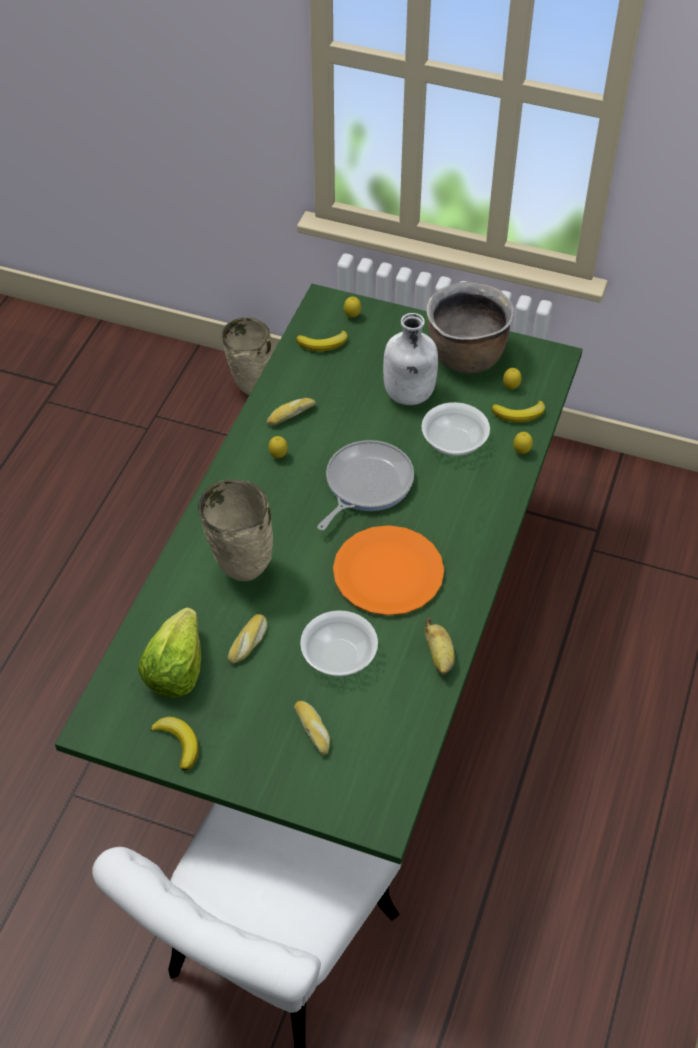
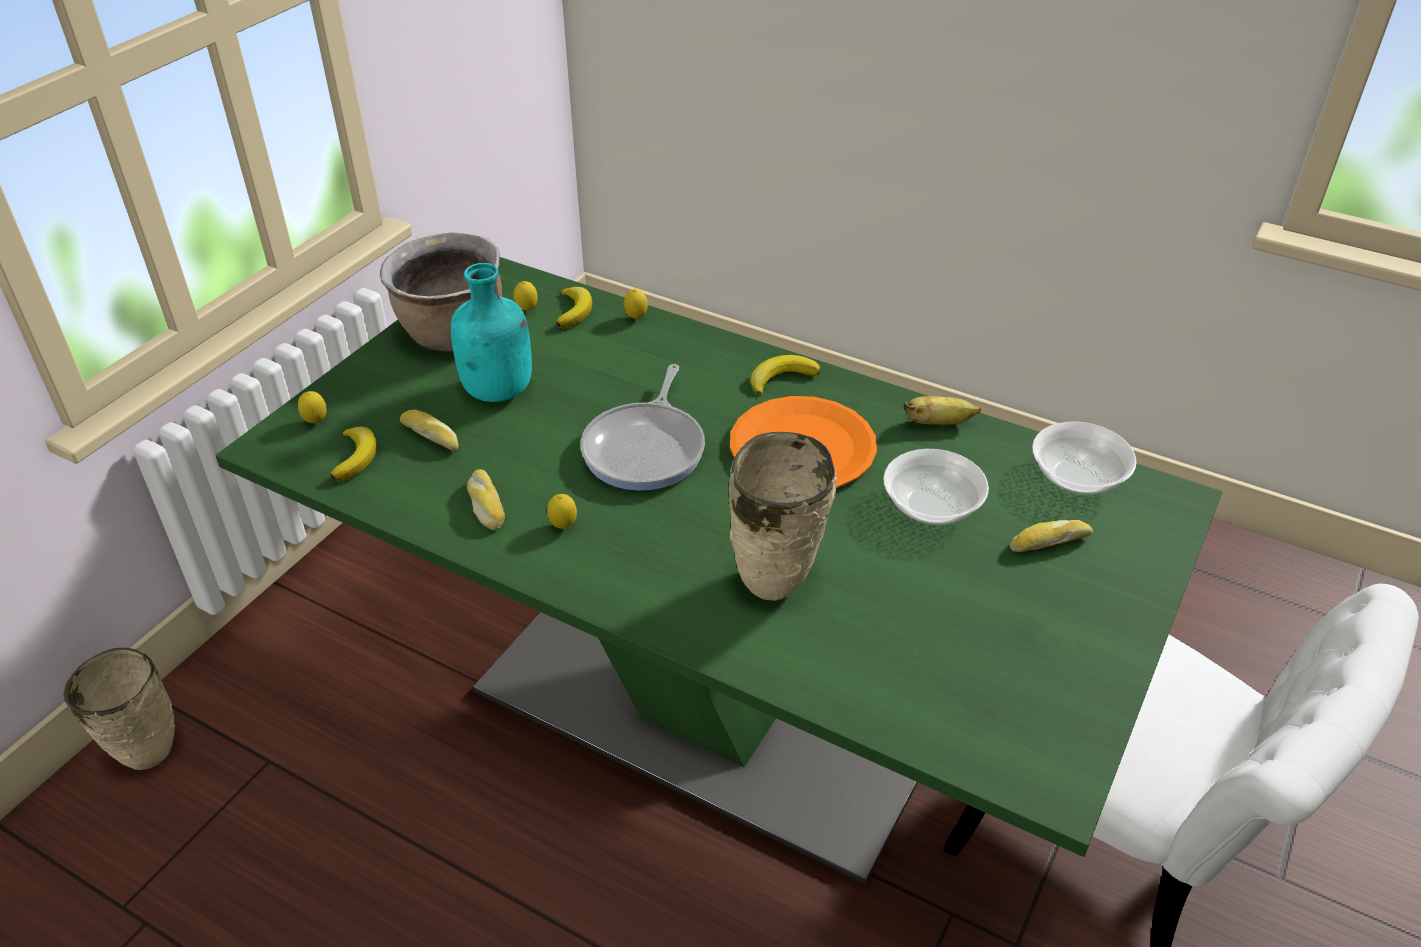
camera: 80 degrees left, 10 degrees down
lettuce [138,607,201,698] -> none
banana [150,717,199,770] -> banana moved to [750,355,821,396]
bread [228,614,267,664] -> bread moved to [400,409,459,452]
frying pan [318,440,414,530] -> frying pan turned 120 degrees counterclockwise [580,364,705,491]
white bottle [383,313,438,405] -> turquoise bottle [451,263,532,402]
bowl [422,402,490,456] -> bowl moved to [1032,421,1137,495]

